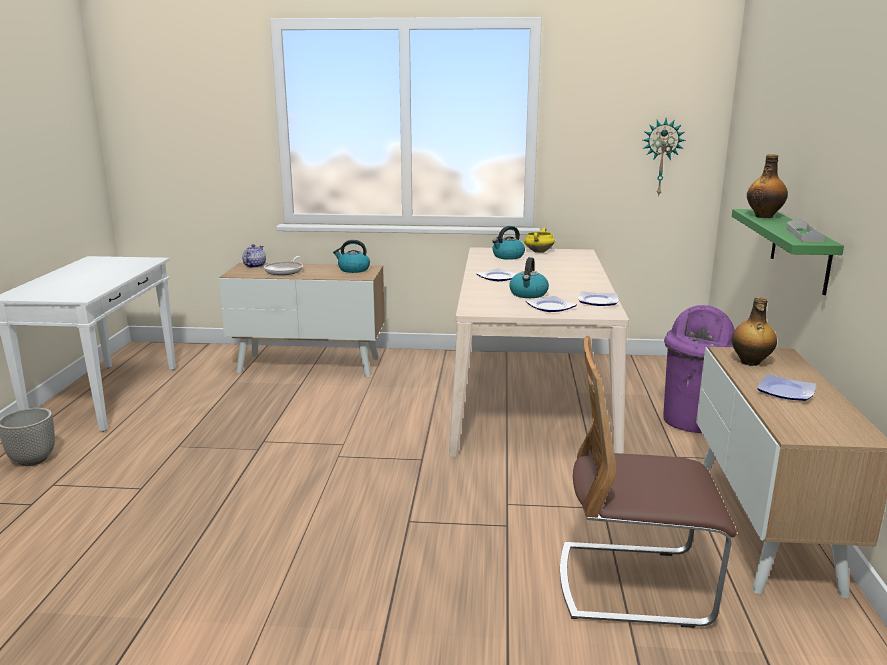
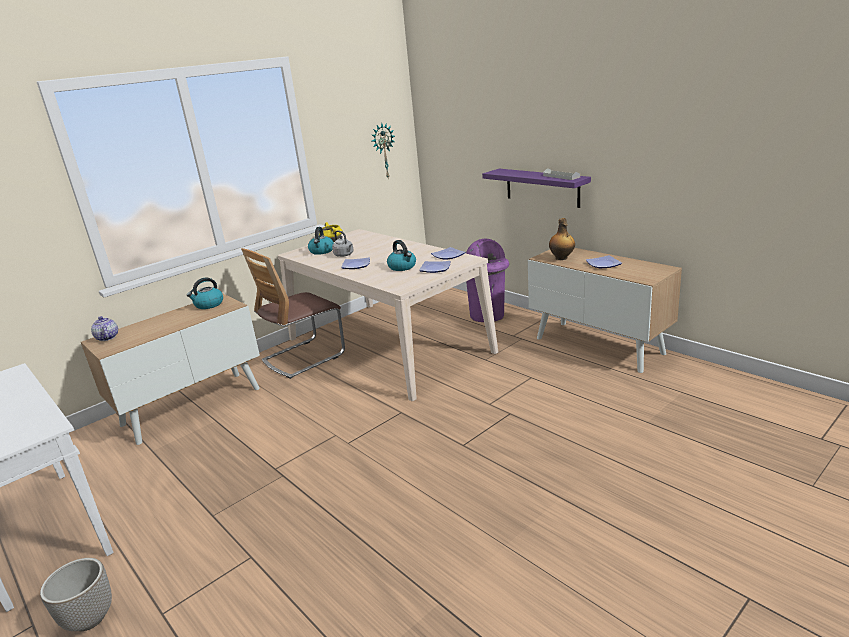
camera: 45 degrees left, 5 degrees up
frying pan [264,256,303,275] -> none
chair [560,336,737,628] -> chair moved to [241,248,345,379]
green shelf [732,209,844,295] -> purple shelf [482,169,591,208]
bottle [747,154,788,218] -> none
none -> grey kettle [332,230,353,257]

